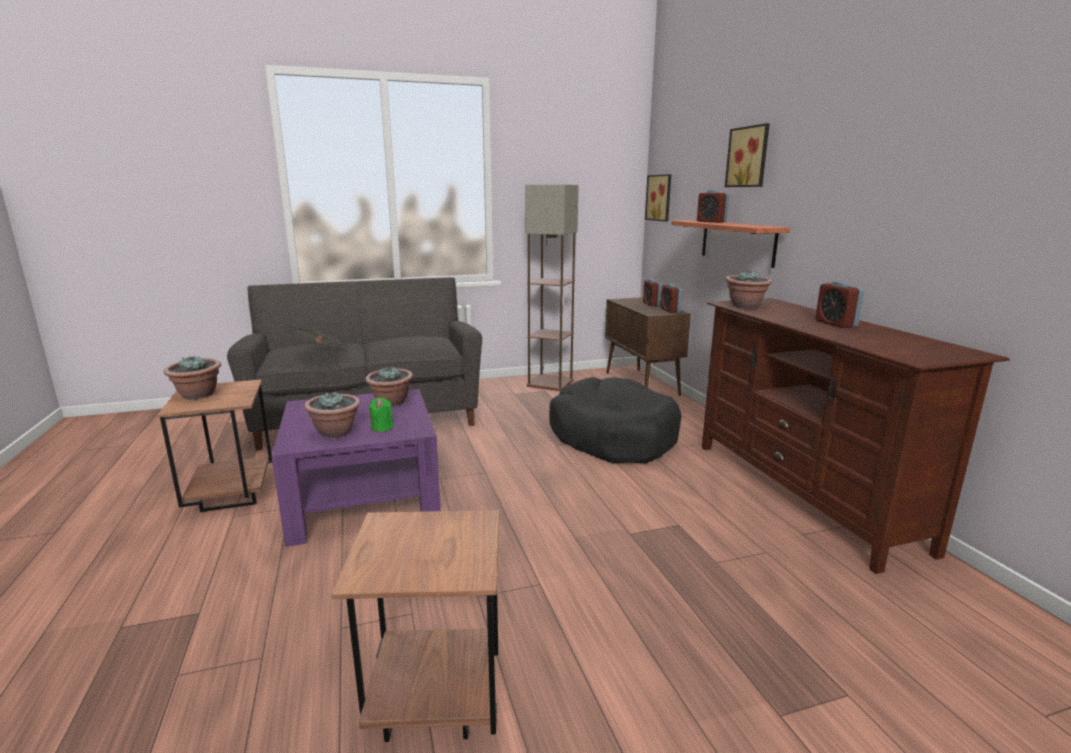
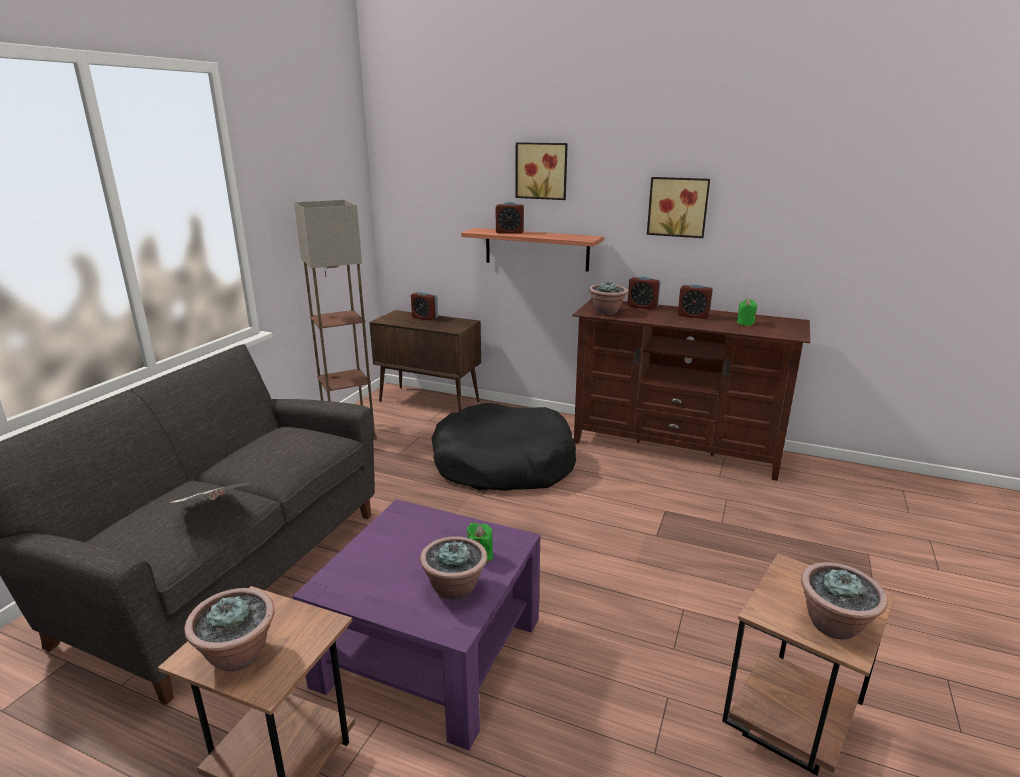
camera: 50 degrees left, 5 degrees up
potted plant [365,367,413,407] -> potted plant moved to [801,562,888,640]
picture [645,174,671,222] -> picture moved to [647,177,710,238]
alarm clock [661,284,682,313] -> alarm clock moved to [627,275,661,310]
none -> green candle [737,299,757,326]

